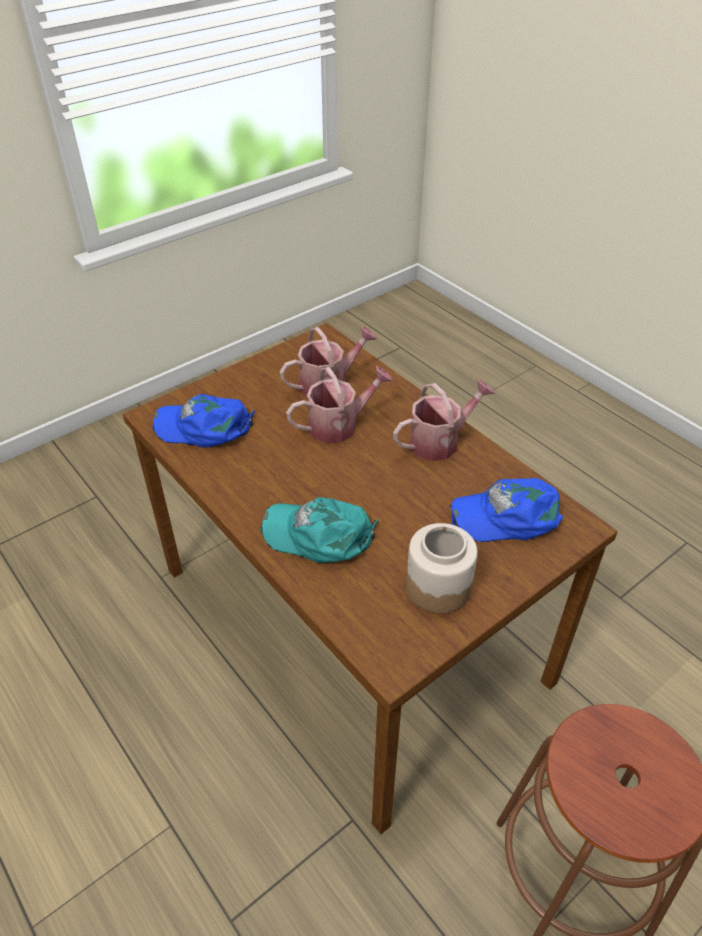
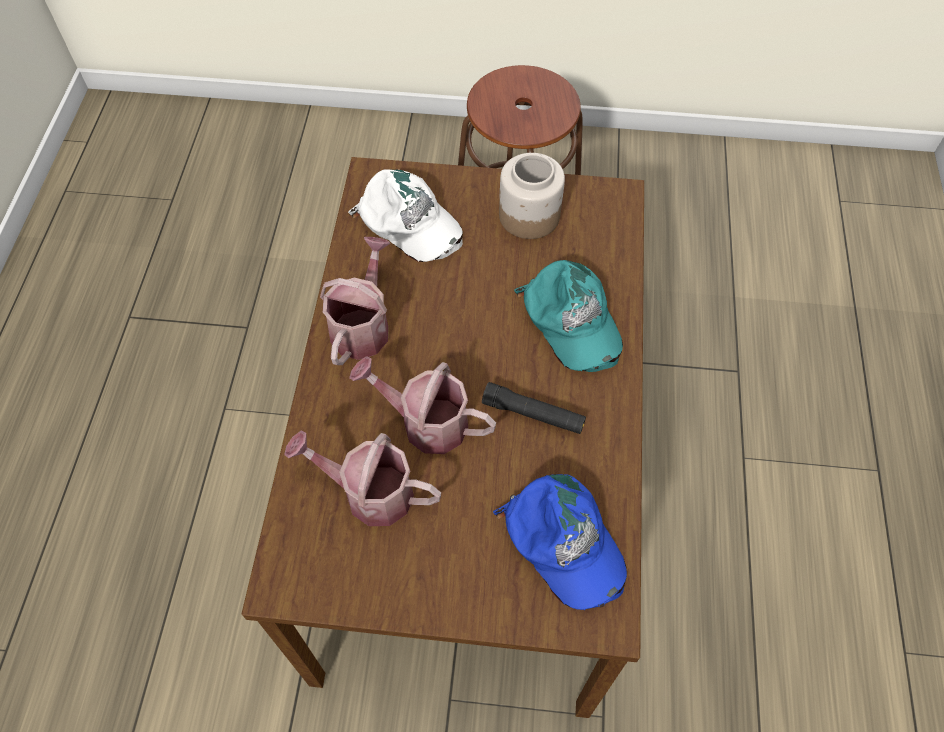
camera: 135 degrees left, 15 degrees up
watering can [393,379,495,461] -> watering can turned 90 degrees clockwise [320,237,390,365]
blue cap [450,478,563,542] -> white cap [348,169,463,262]
none -> black flashlight [482,382,586,434]

